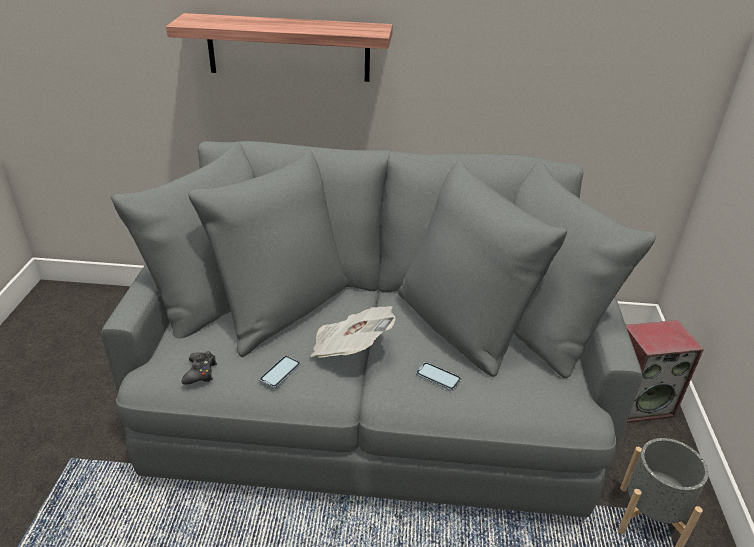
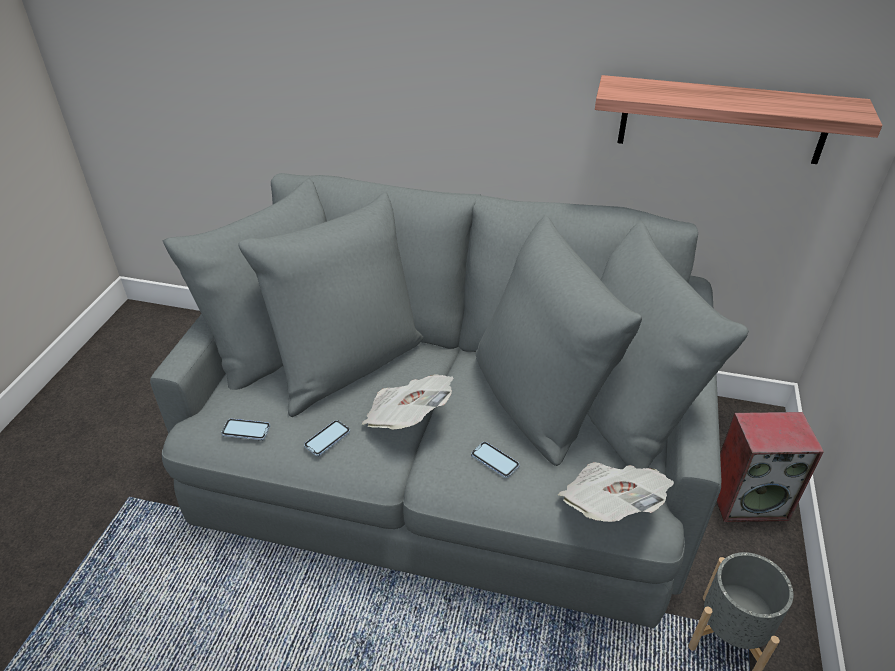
camera: 10 degrees right, 5 degrees up
shelf [166,13,393,82] -> shelf moved to [595,75,882,164]
black game controller [181,351,217,385] -> phone [221,419,270,440]
none -> newspaper [558,462,674,522]

